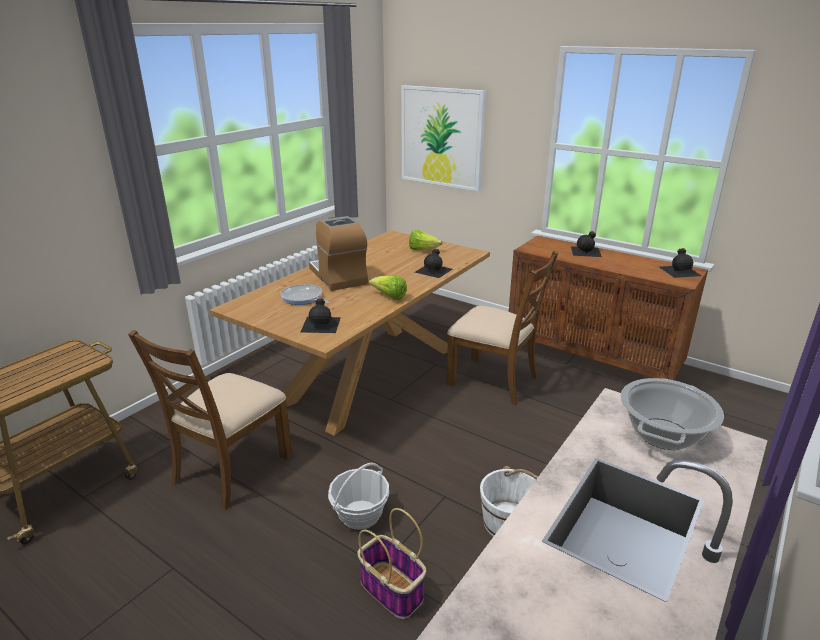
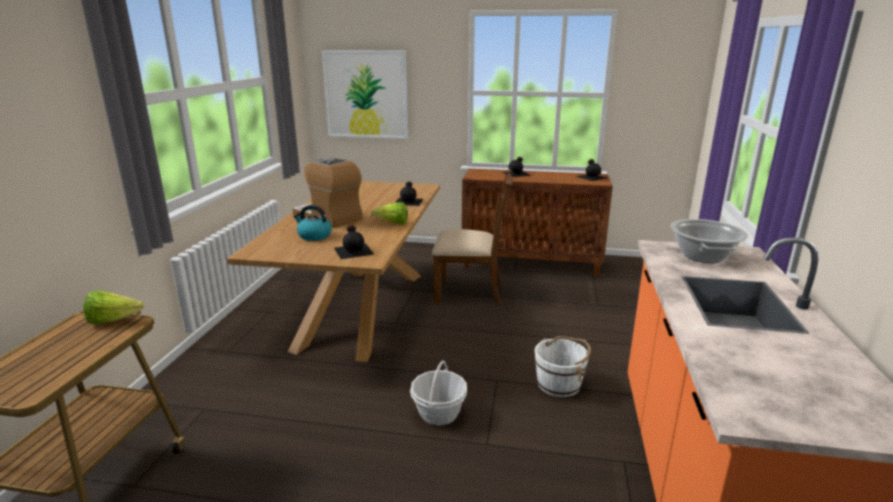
camera: 25 degrees left, 5 degrees down
brown chair [128,330,292,510] -> none
frying pan [280,284,330,305] -> kettle [293,205,332,241]
basket [357,508,426,619] -> none
lettuce [409,230,442,250] -> lettuce moved to [83,290,144,324]

